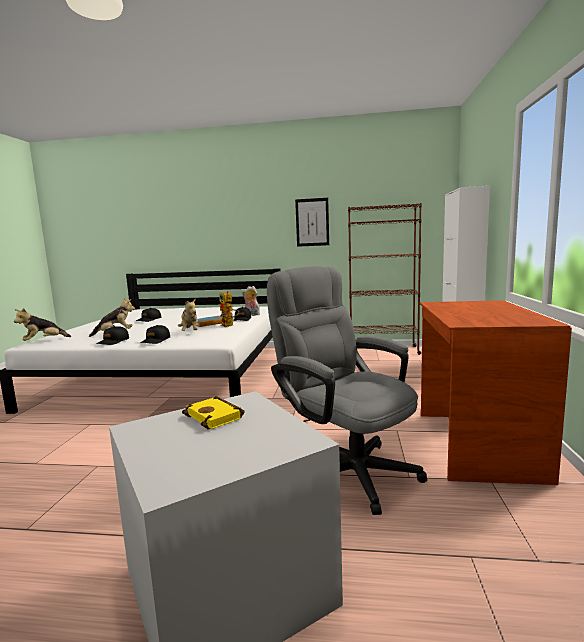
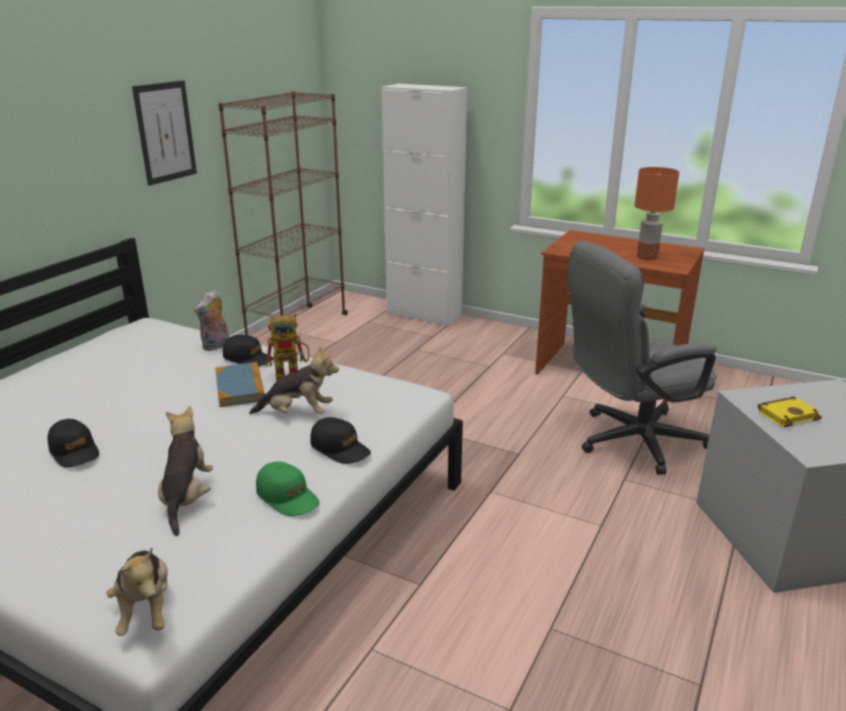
camera: 70 degrees left, 15 degrees up
black cap [96,326,129,345] -> green cap [256,461,320,516]
none -> orange table lamp [635,167,679,260]

